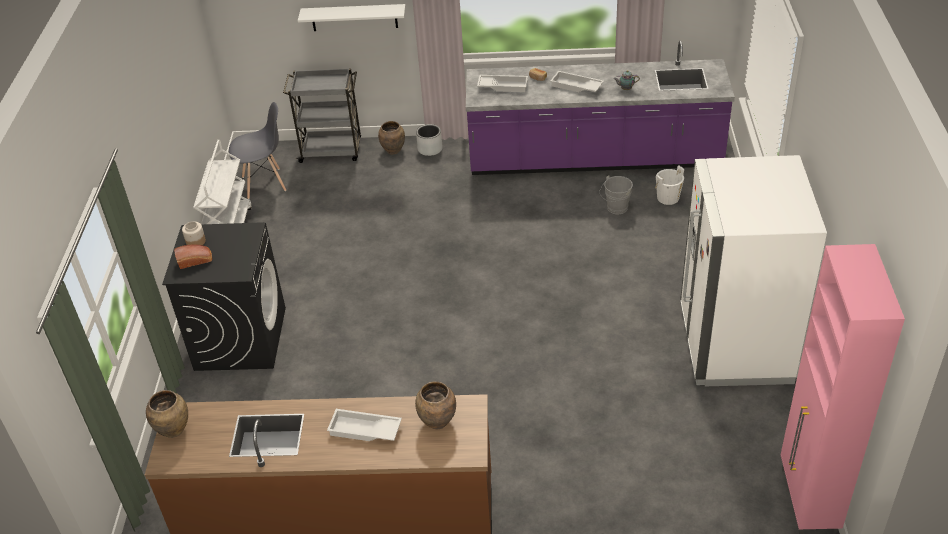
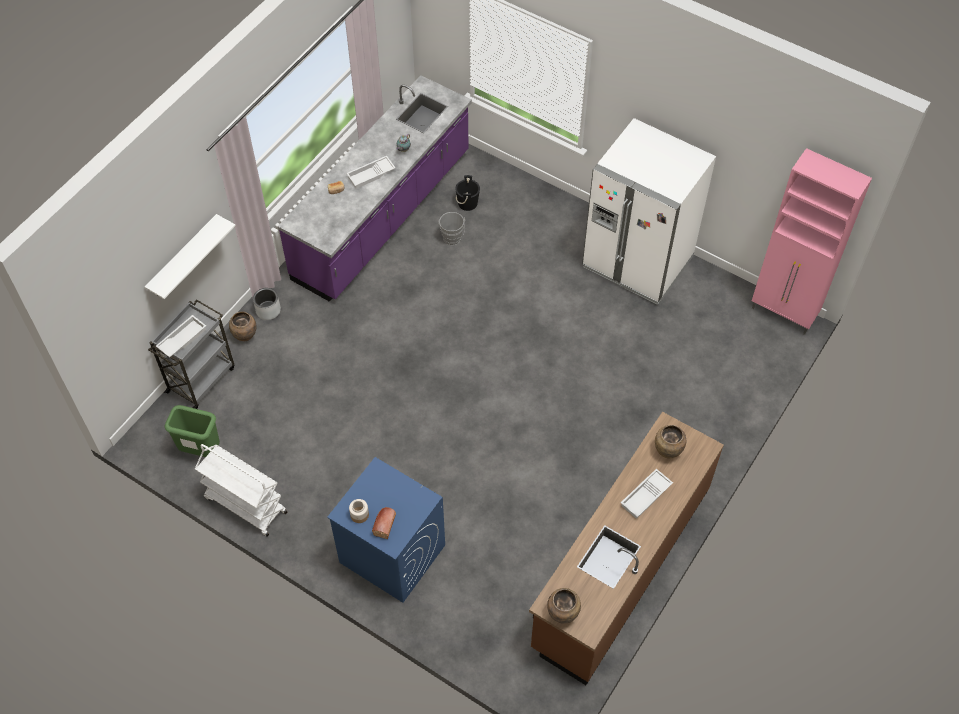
camera: 60 degrees left, 15 degrees up
black washing machine [162,222,286,371] -> blue washing machine [327,457,445,603]
grey chair [229,102,286,199] -> green trash can [164,405,220,457]
white tray [477,75,528,92] -> white tray moved to [156,315,206,358]
white bucket [655,165,684,205] -> black bucket [455,175,480,211]

